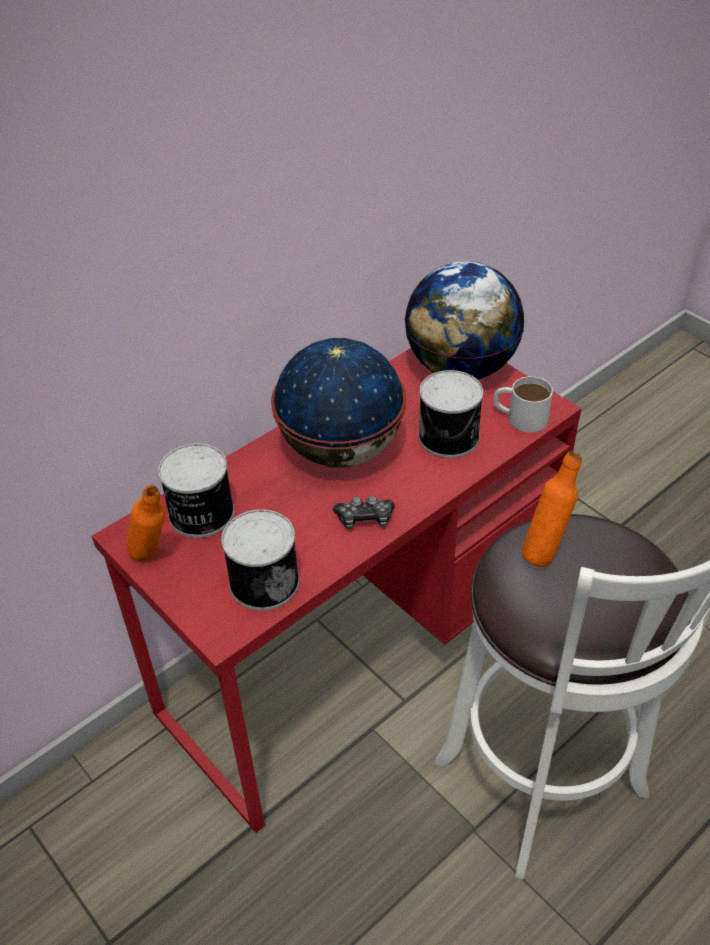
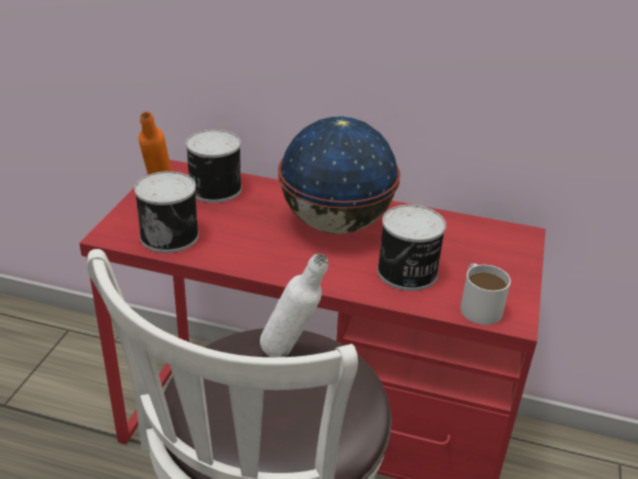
camera: 55 degrees right, 10 degrees down
game controller [333,495,395,530] -> none
globe [405,261,525,379] -> none
orange bottle [522,451,582,567] -> white bottle [260,253,328,357]

